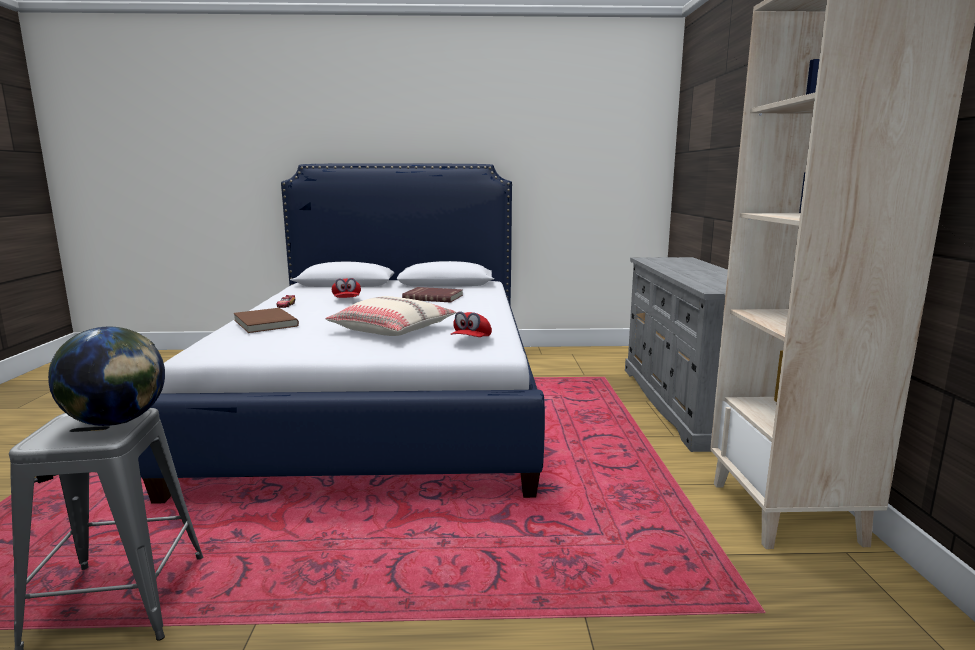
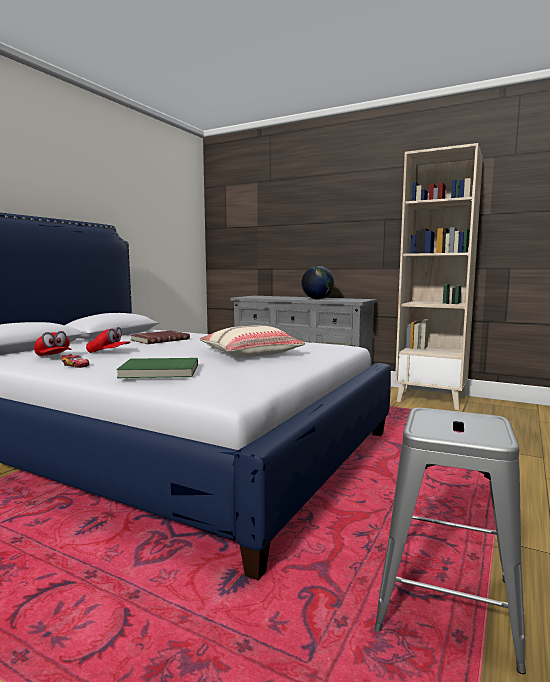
camera: 60 degrees left, 5 degrees down
globe [48,326,165,426] -> globe moved to [301,266,334,299]
brown book [234,308,299,333] -> green book [116,358,198,378]
red cap [451,311,492,337] -> red cap moved to [34,331,72,356]

